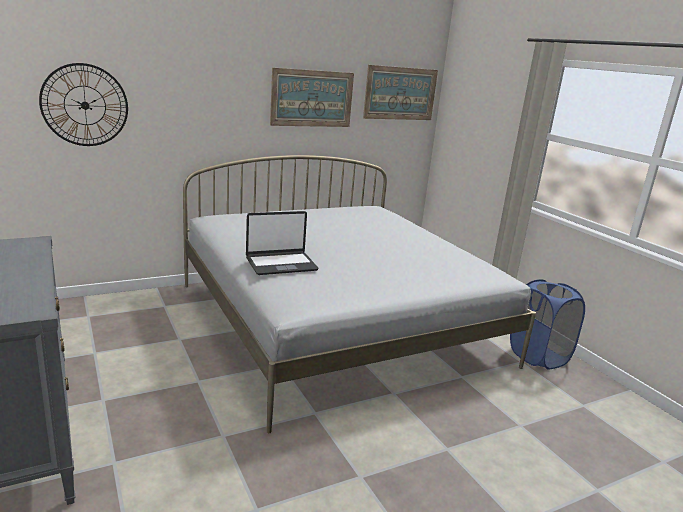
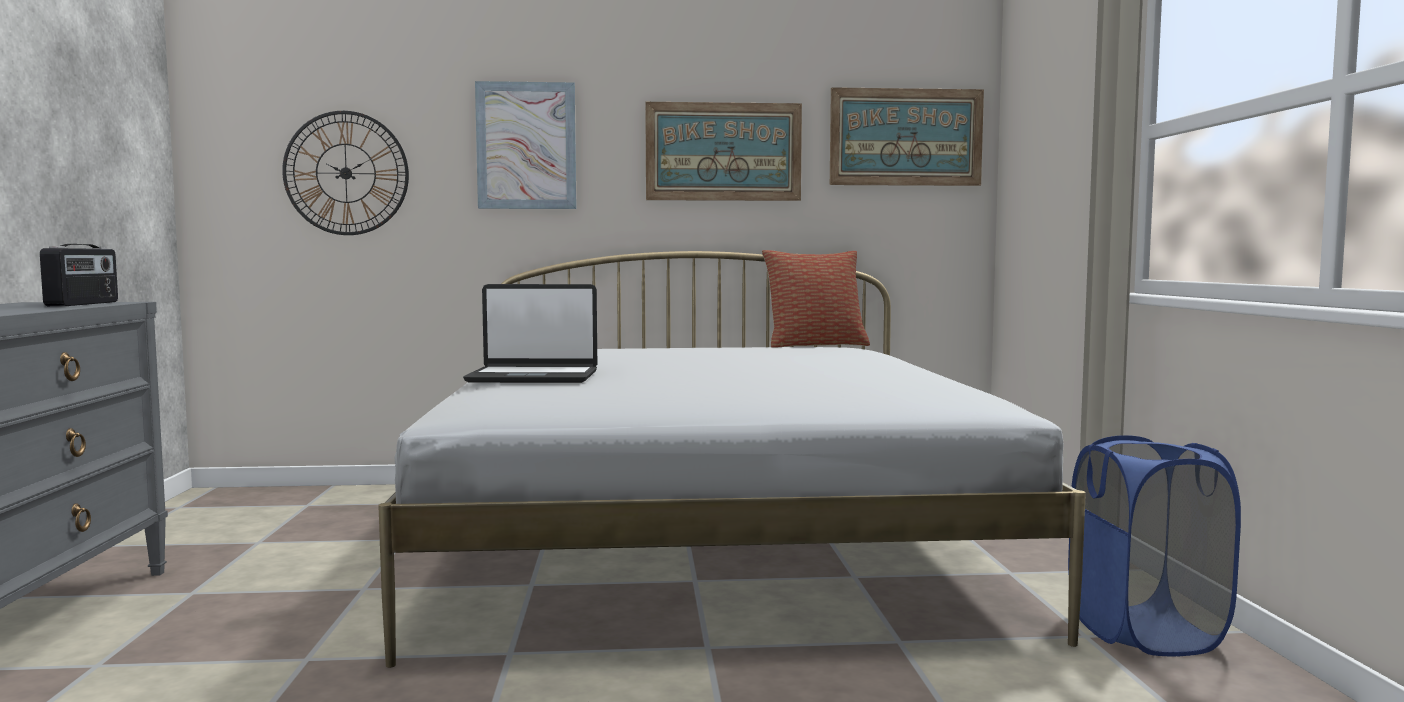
camera: 25 degrees right, 15 degrees down
none -> radio [40,244,118,306]
none -> picture [475,81,576,209]
none -> pillow [762,250,870,347]

